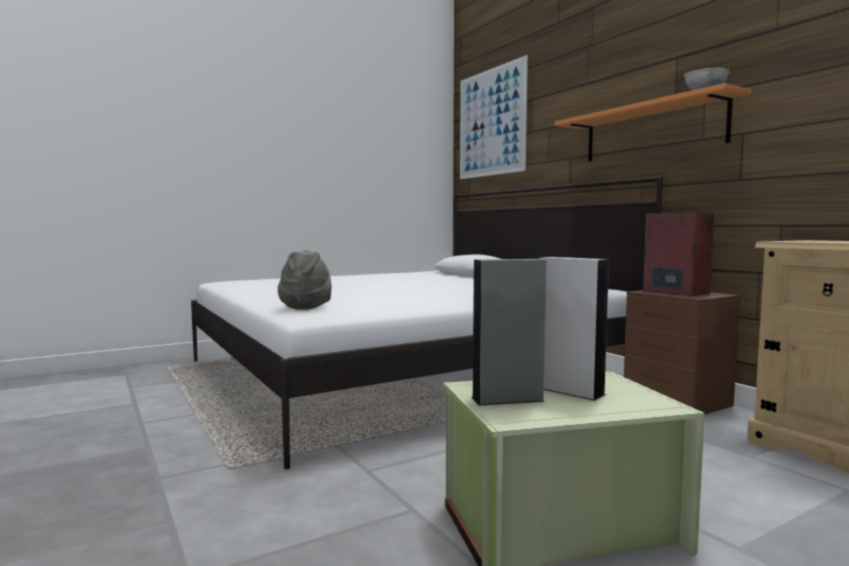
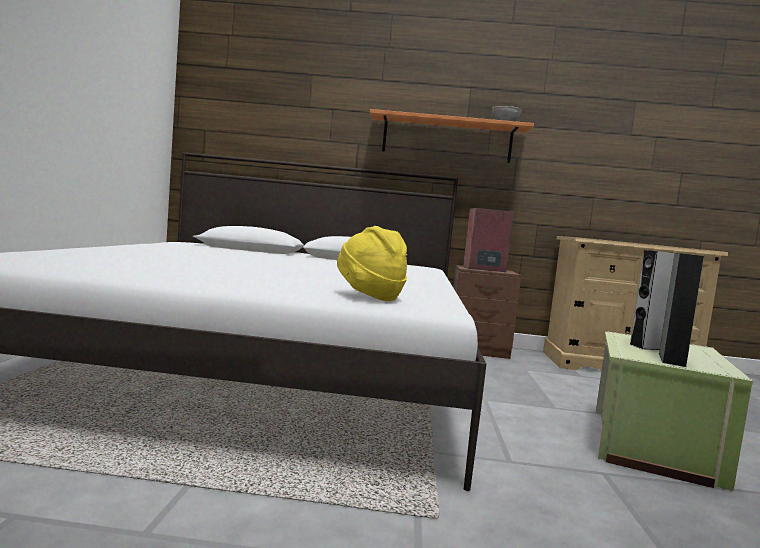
camera: 55 degrees left, 0 degrees up
grey hat [278,250,332,310] -> yellow hat [337,226,407,301]
picture [460,55,528,179] -> none

